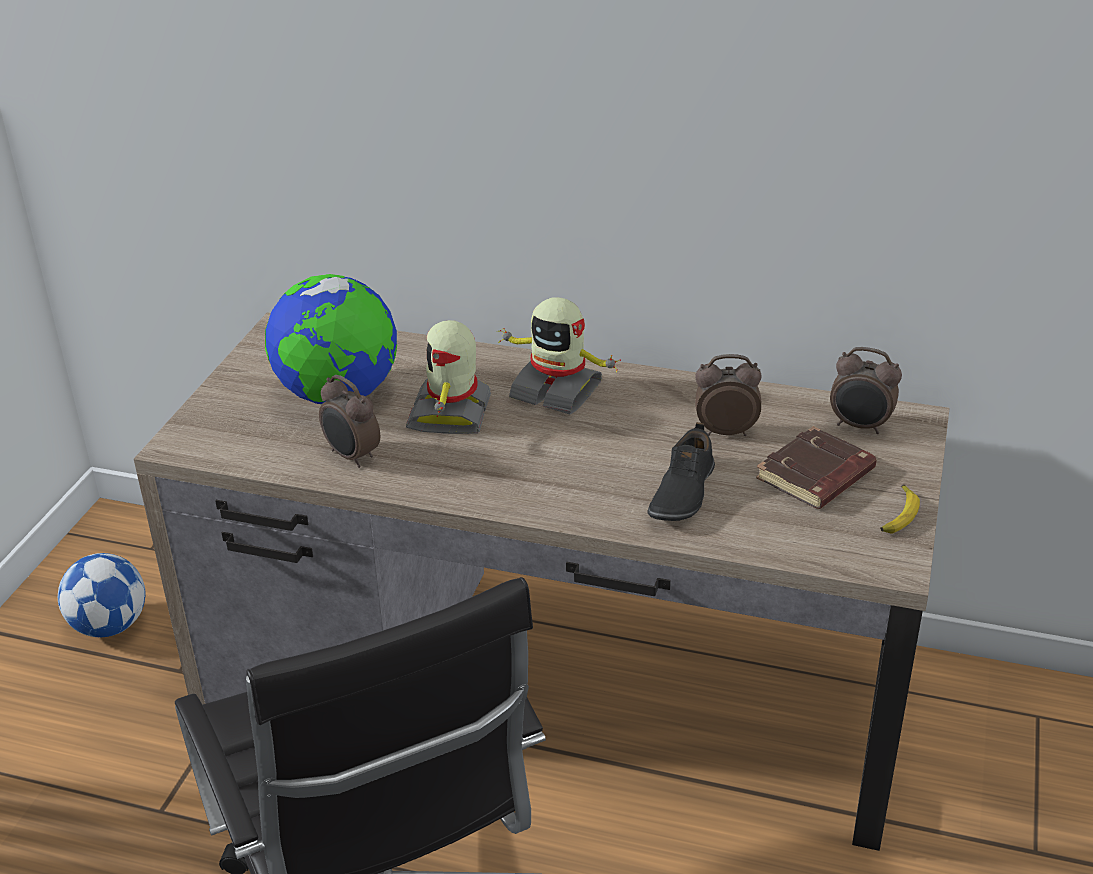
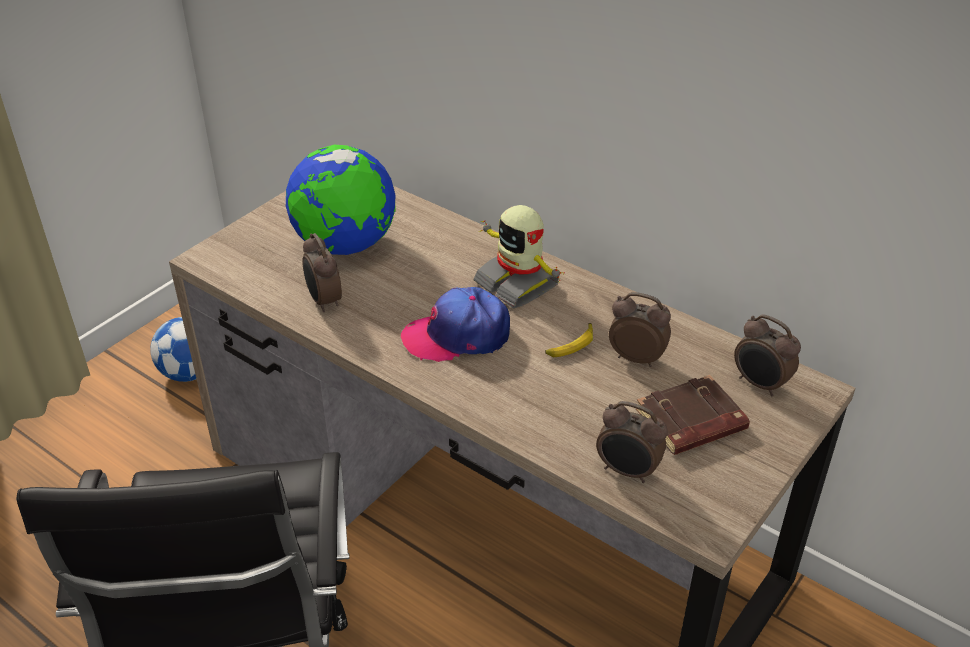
camera: 20 degrees right, 5 degrees up
toy robot [406,320,491,434] -> none
black shoe [647,422,715,521] -> none
banana [880,485,920,534] -> banana moved to [545,323,593,357]
none -> cap [401,287,510,362]
none -> alarm clock [596,401,668,483]

